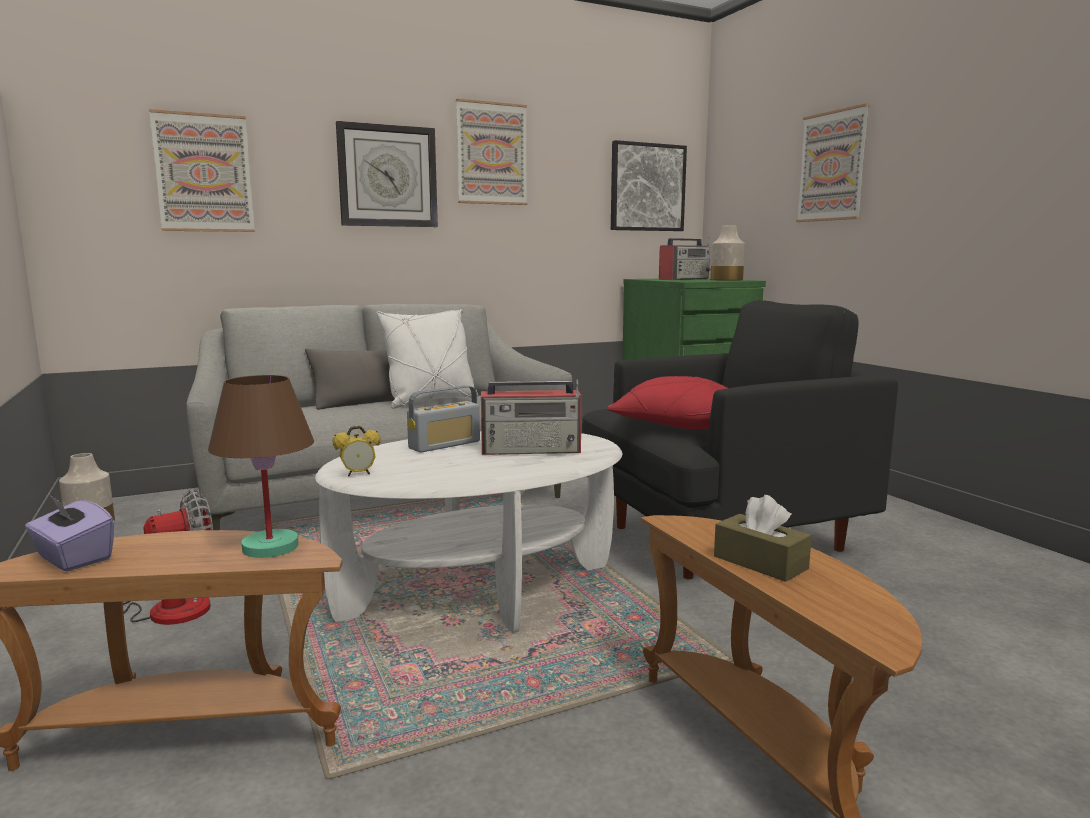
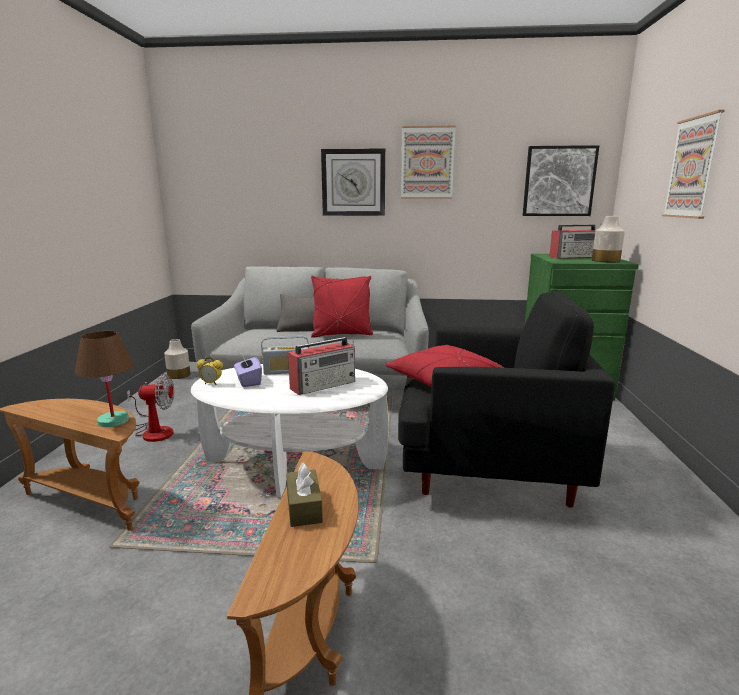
camera: 30 degrees right, 5 degrees up
purple tissue box [25,495,114,572] -> purple tissue box moved to [234,353,262,387]
picture [149,109,255,232] -> none
white pillow [376,309,478,409] -> red pillow [311,276,373,338]
radio [481,379,582,455] -> radio turned 60 degrees counterclockwise [288,337,355,395]

